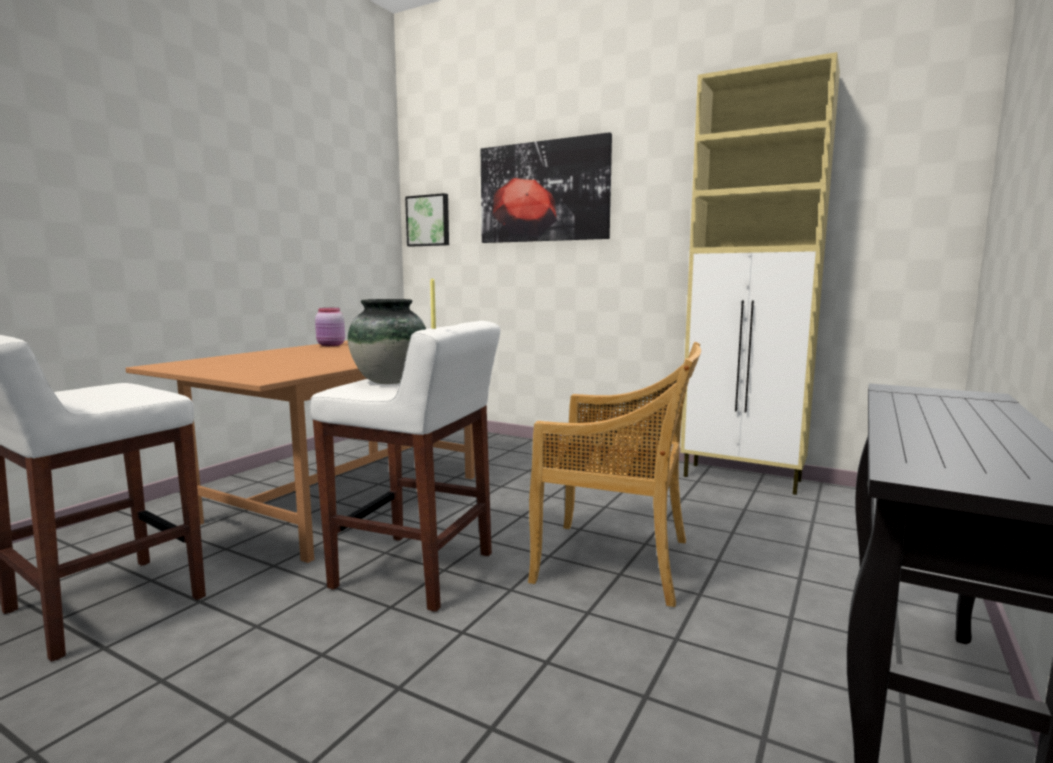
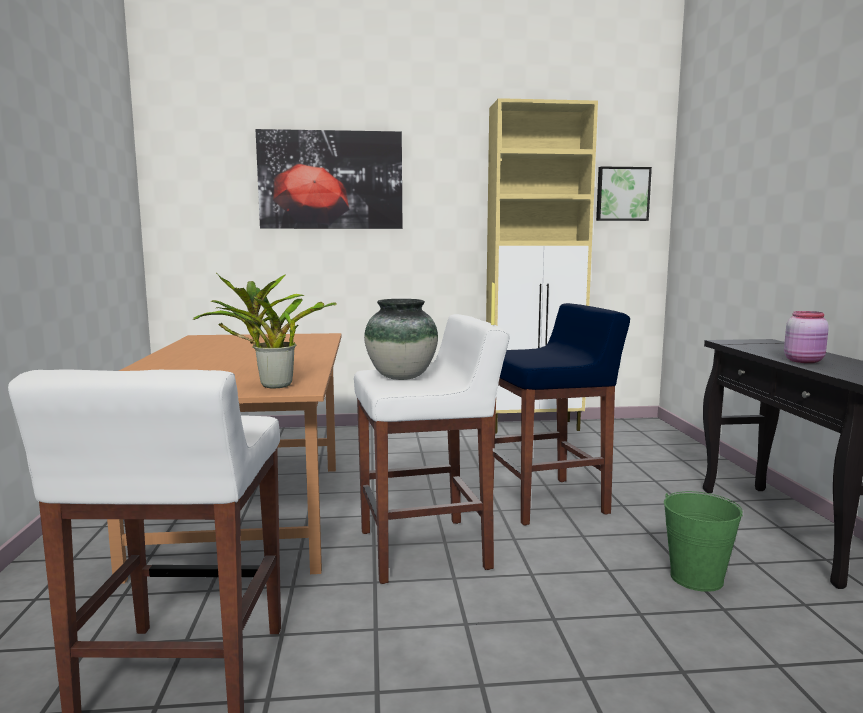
camera: 35 degrees left, 0 degrees up
pink jar [315,308,345,346] -> pink jar moved to [784,311,829,363]
picture [405,193,449,246] -> picture moved to [596,167,652,221]
beige chair [528,342,701,607] -> blue stool [493,303,630,526]
none -> potted plant [193,273,337,389]
none -> green bucket [664,491,743,592]

